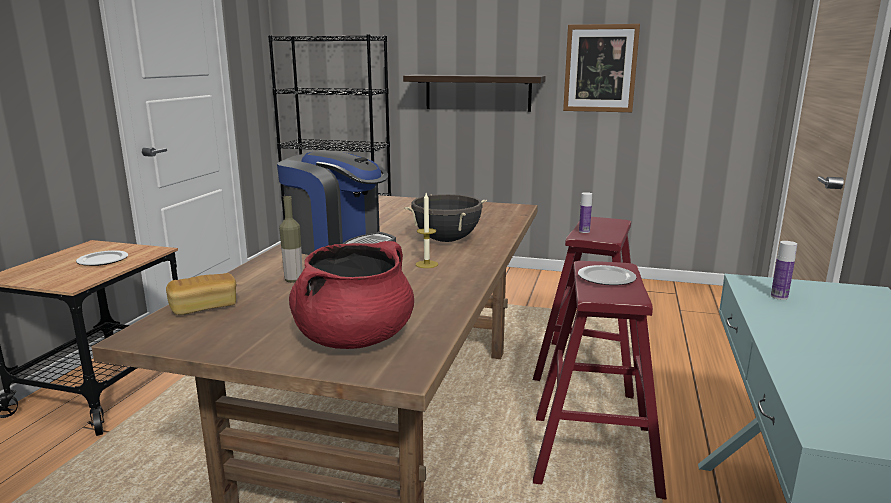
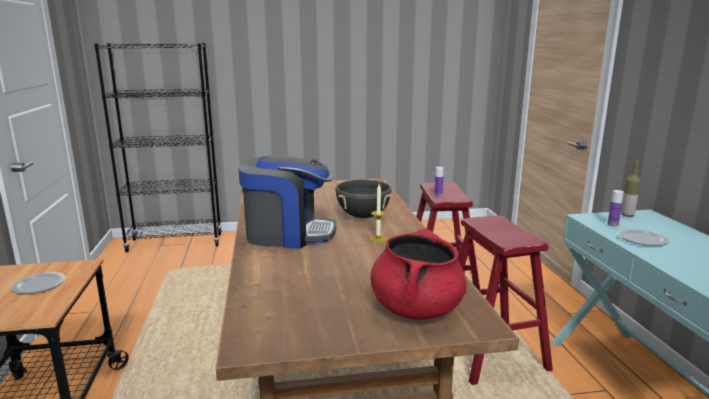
camera: 25 degrees left, 0 degrees up
bread [166,273,236,315] -> none
bottle [279,196,303,283] -> bottle moved to [621,160,641,217]
shelf [403,75,546,112] -> none
picture [563,24,640,112] -> none
plate [578,265,637,285] -> plate moved to [619,229,669,246]

